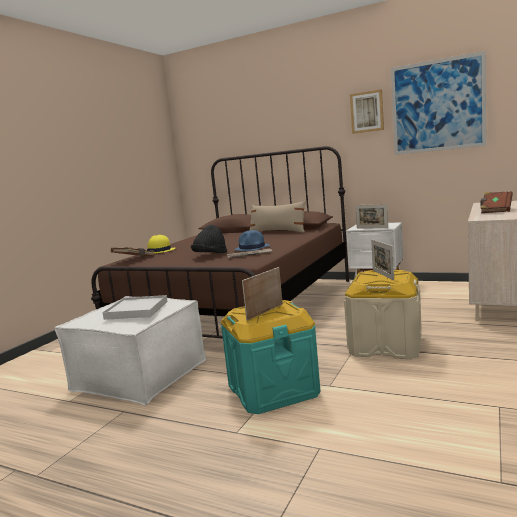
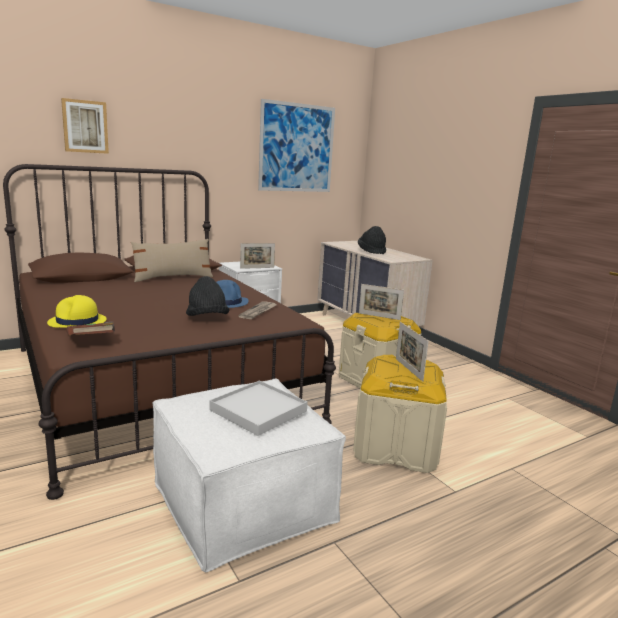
camera: 60 degrees left, 5 degrees up
turquoise storage box [221,300,321,414] -> beige storage box [353,355,447,473]
picture [350,89,384,134] -> picture moved to [61,98,109,154]
brown book [480,191,513,213] -> black hat [358,226,386,254]

